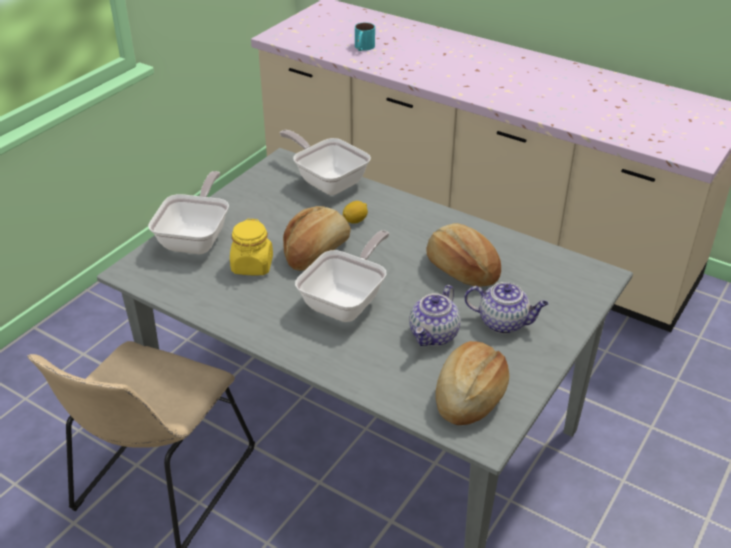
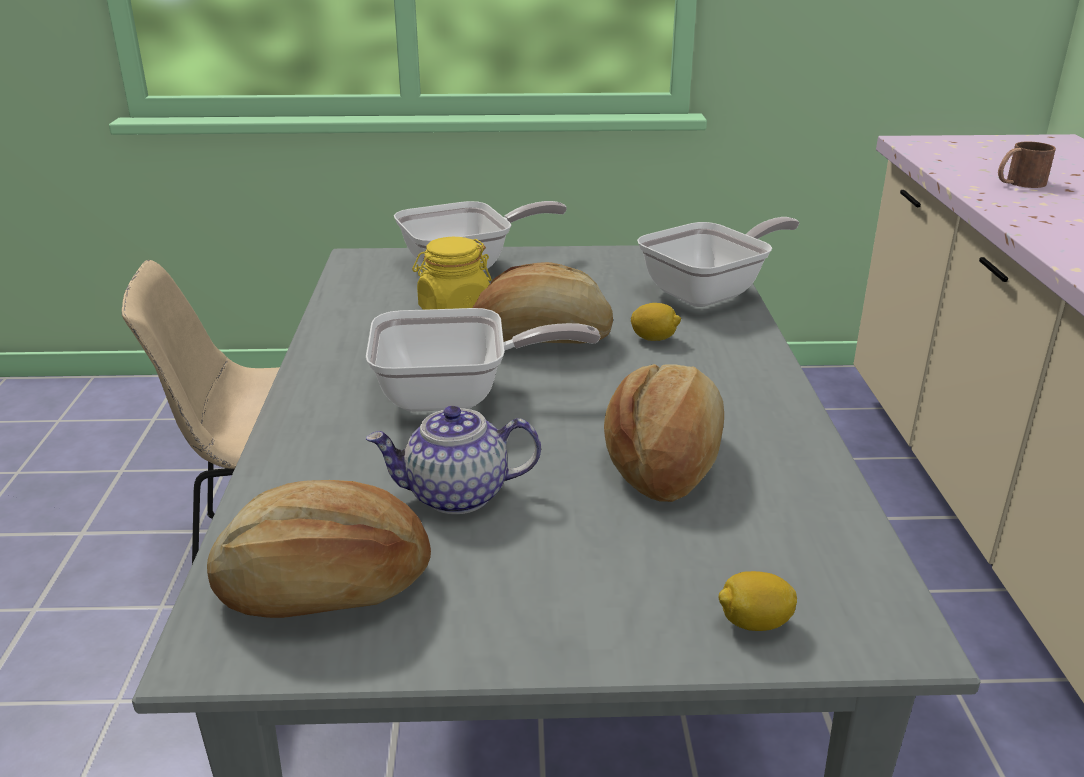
camera: 55 degrees right, 10 degrees down
frying pan [280,130,371,195] -> frying pan turned 45 degrees clockwise [637,217,800,307]
turquoise mug [355,23,375,51] -> brown mug [998,142,1056,188]
teapot [464,282,548,334] -> none
none -> lemon [719,571,797,631]

